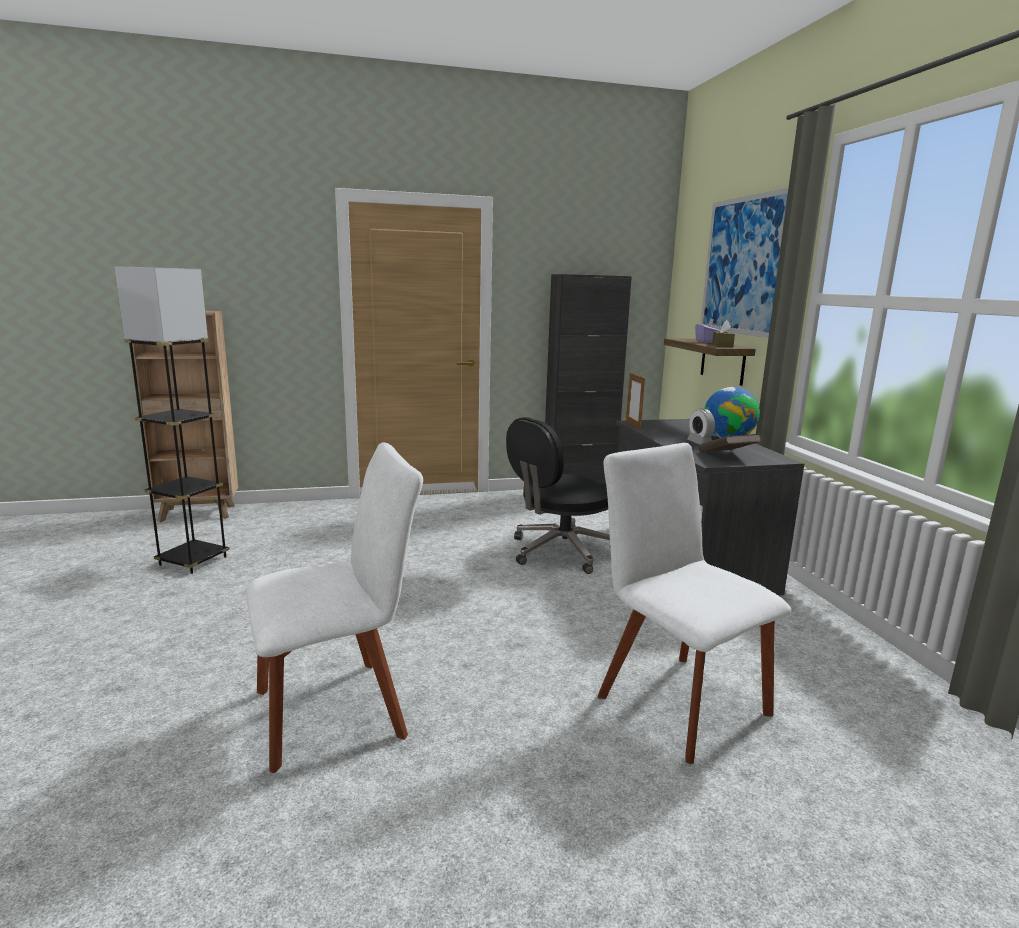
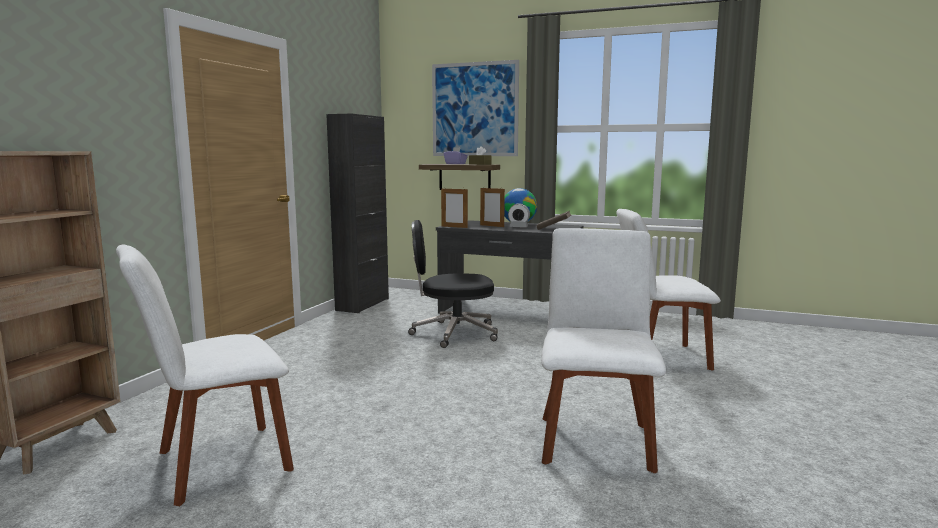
camera: 55 degrees left, 5 degrees down
grey floor lamp [114,266,230,574] -> white chair [116,245,294,506]
black office chair [506,417,610,574] -> black office chair turned 90 degrees clockwise [408,220,498,348]
none -> picture frame [480,187,505,227]

